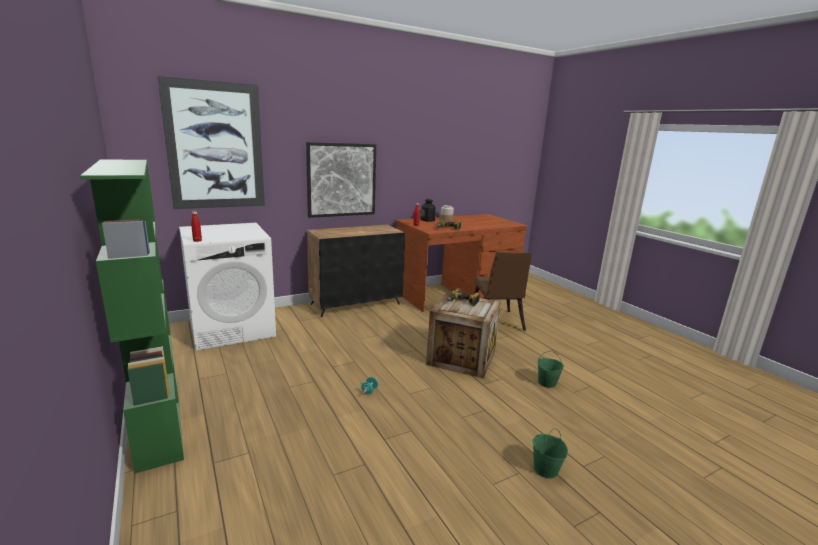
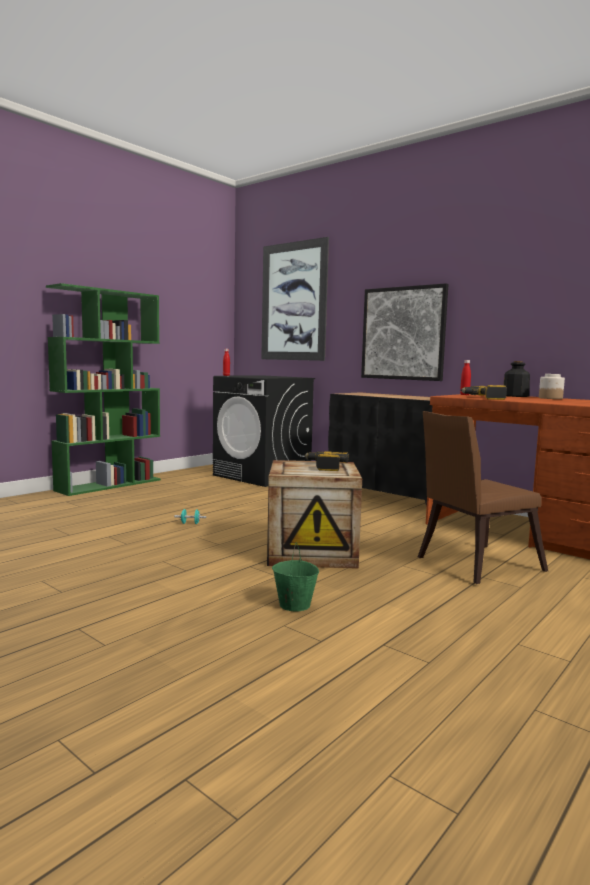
camera: 70 degrees right, 10 degrees down
white washing machine [179,223,276,351] -> black washing machine [213,375,315,487]
green bucket [532,428,568,479] -> none

